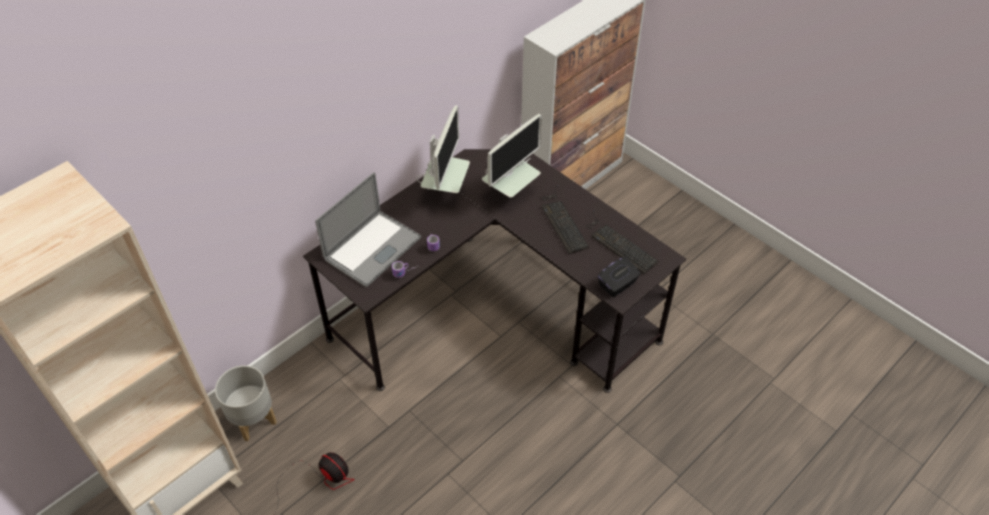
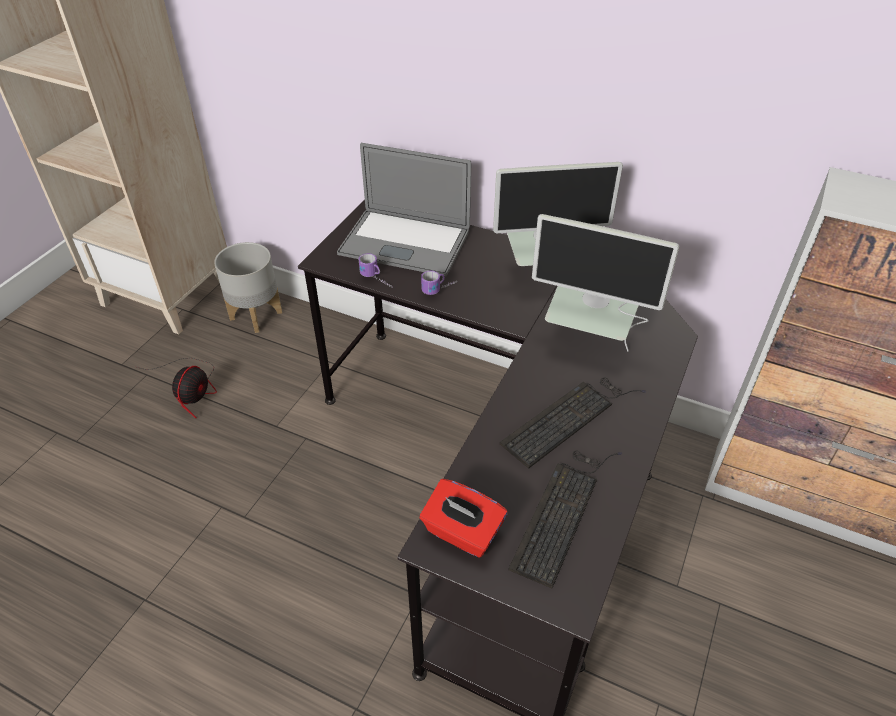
camera: 70 degrees right, 5 degrees down
black tissue box [598,256,641,297] -> red tissue box [420,479,507,558]

